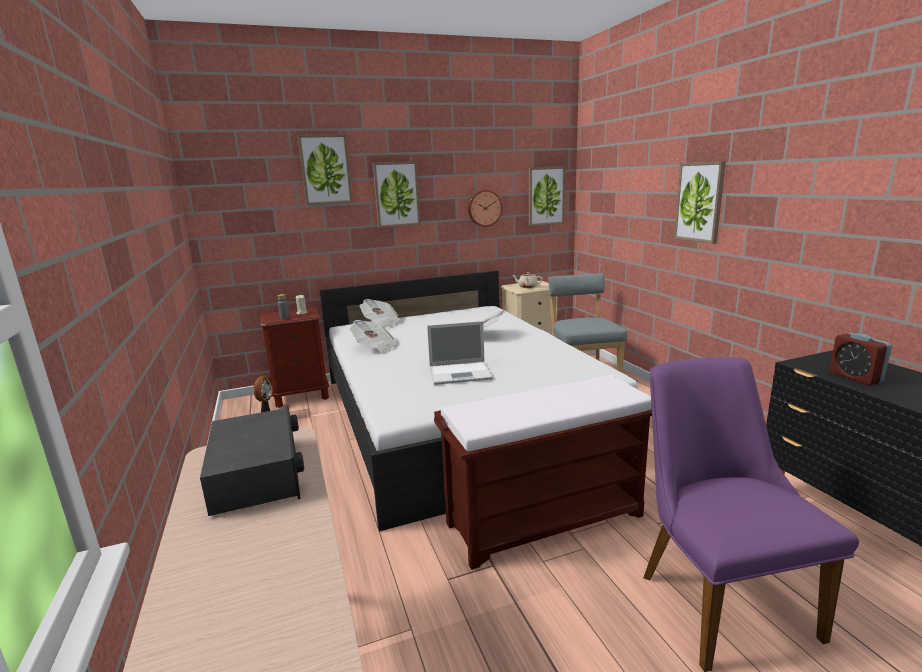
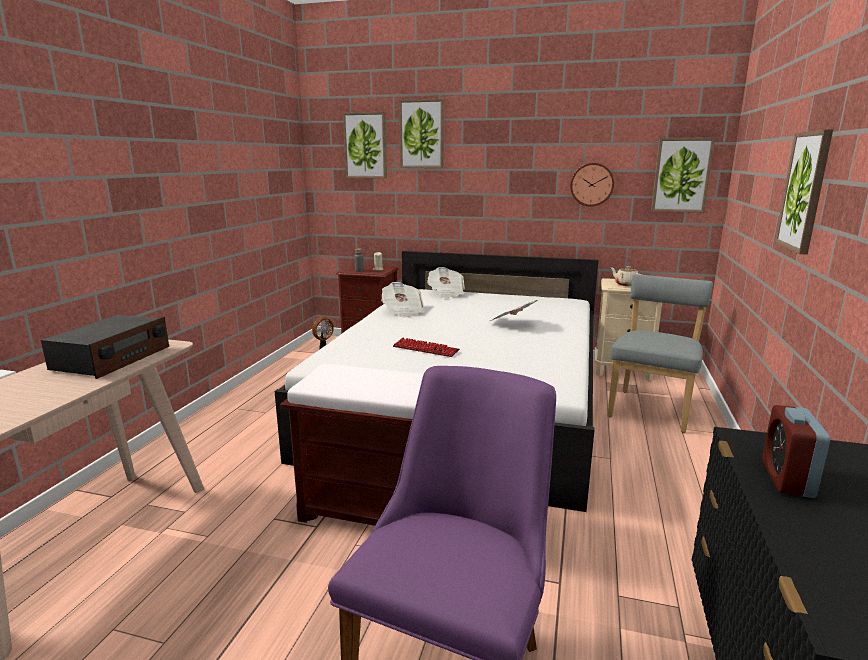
camera: 35 degrees right, 0 degrees up
picture [373,161,421,228] -> picture moved to [343,112,387,179]
laptop [427,321,493,385] -> keyboard [393,338,460,357]

